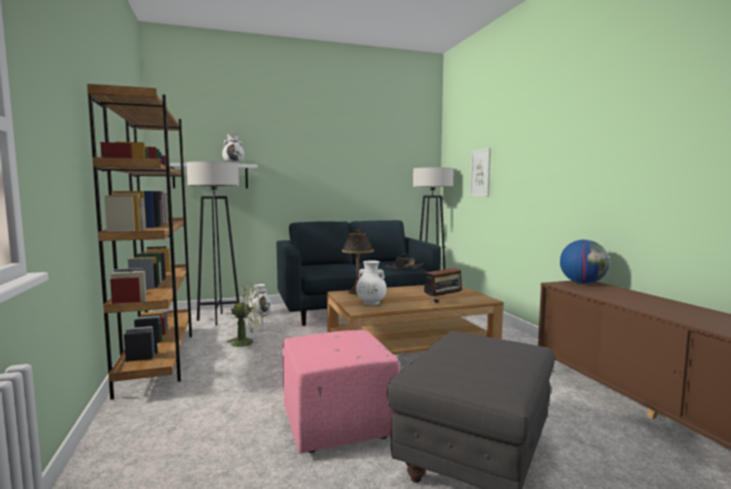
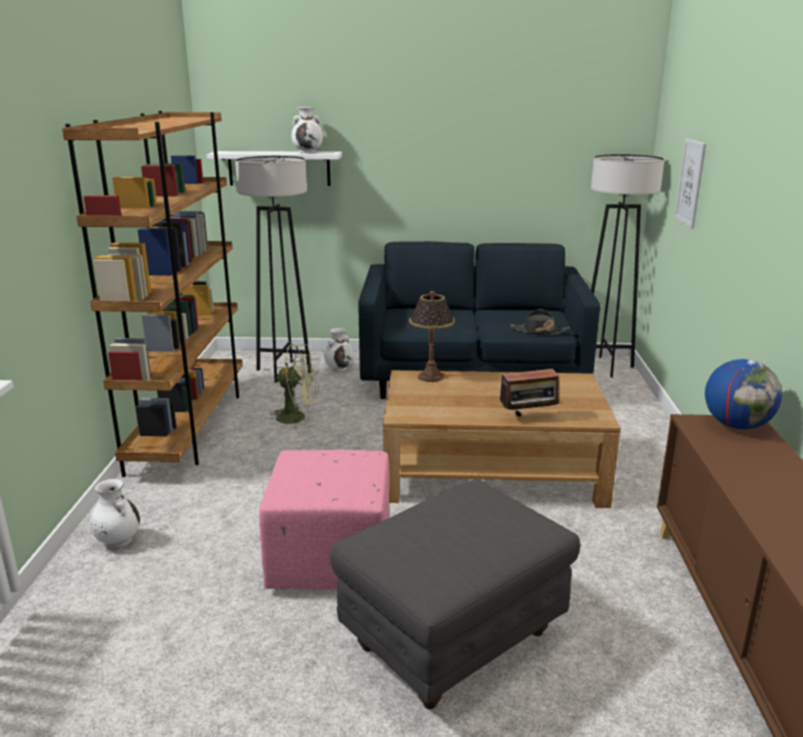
camera: 20 degrees right, 15 degrees up
white vase [356,260,387,305] -> white vase moved to [90,479,140,548]

